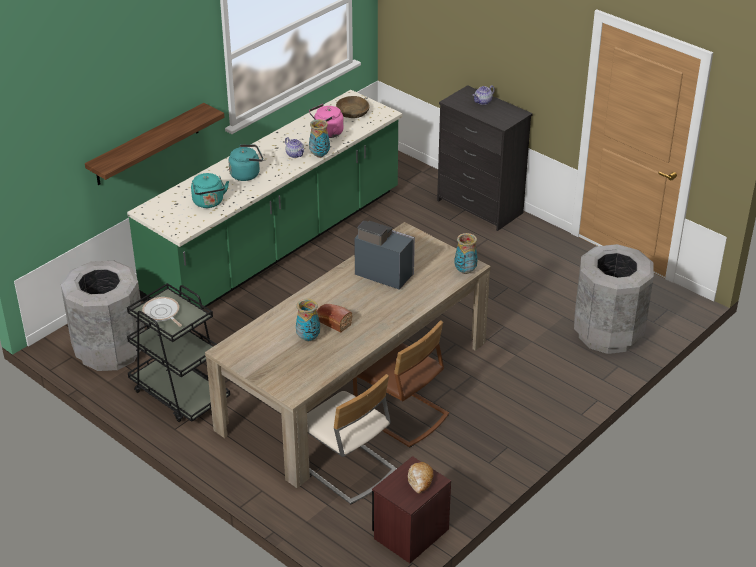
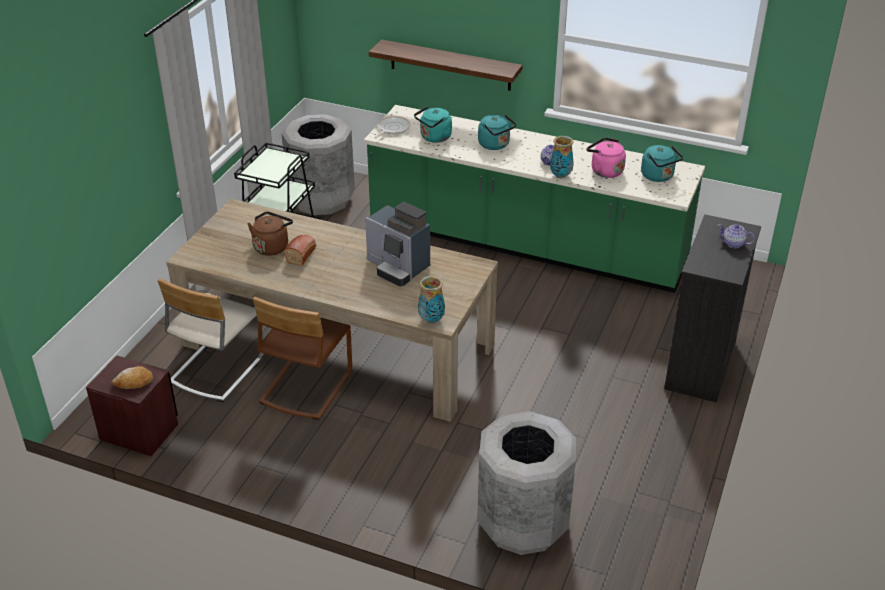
camera: 70 degrees right, 0 degrees up
frying pan [142,297,182,327] -> frying pan moved to [374,116,411,139]
vase [296,299,320,342] -> brown kettle [248,211,293,256]
brown bowl [336,96,370,118] -> turquoise kettle [641,145,683,182]
coffee machine [354,221,415,290] -> coffee machine turned 120 degrees clockwise [365,202,430,286]

